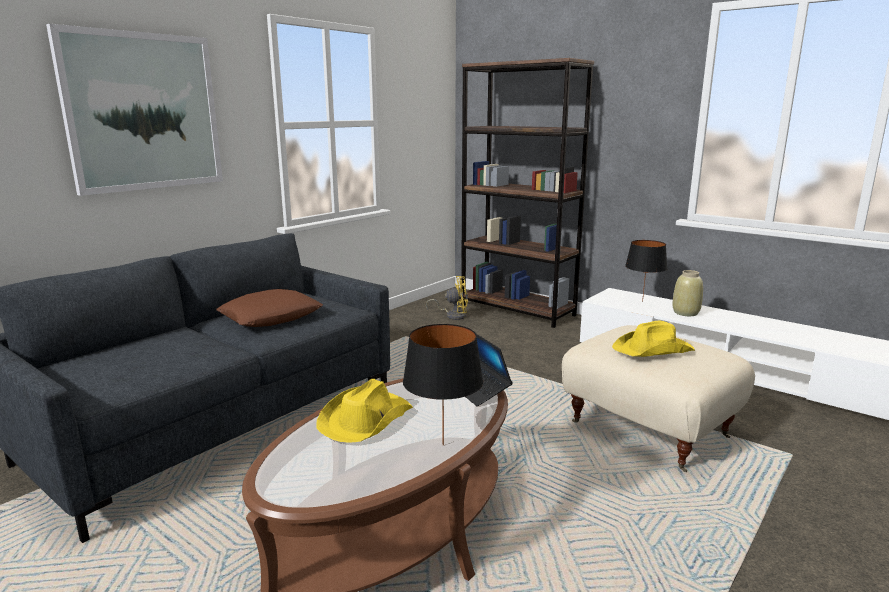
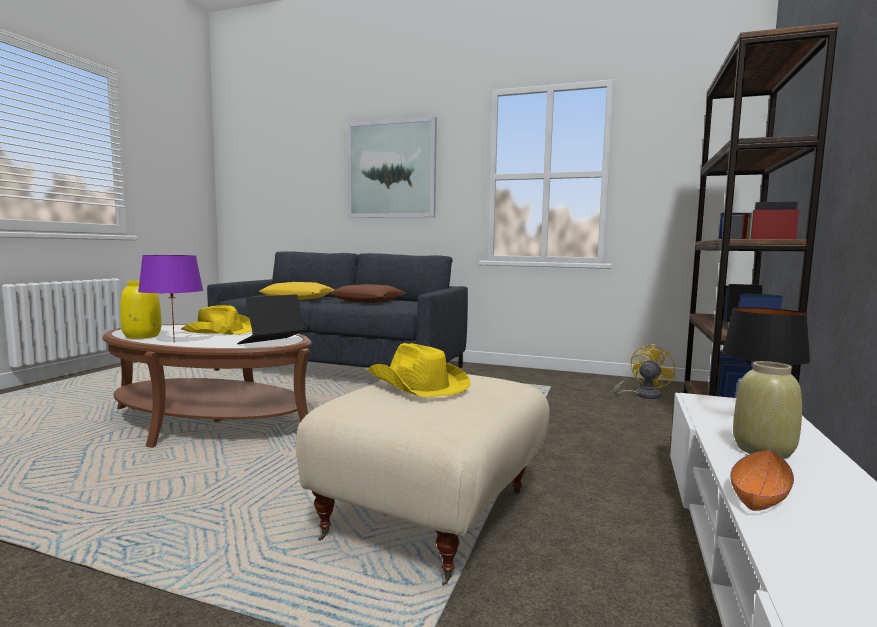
camera: 70 degrees right, 10 degrees down
black table lamp [403,324,483,446] -> purple table lamp [138,255,203,343]
yellow fan [426,276,468,320] -> yellow fan turned 120 degrees counterclockwise [610,344,675,399]
none -> yellow vase [120,281,162,339]
none -> yellow pillow [259,282,334,300]
none -> orange bowl [730,450,794,511]

